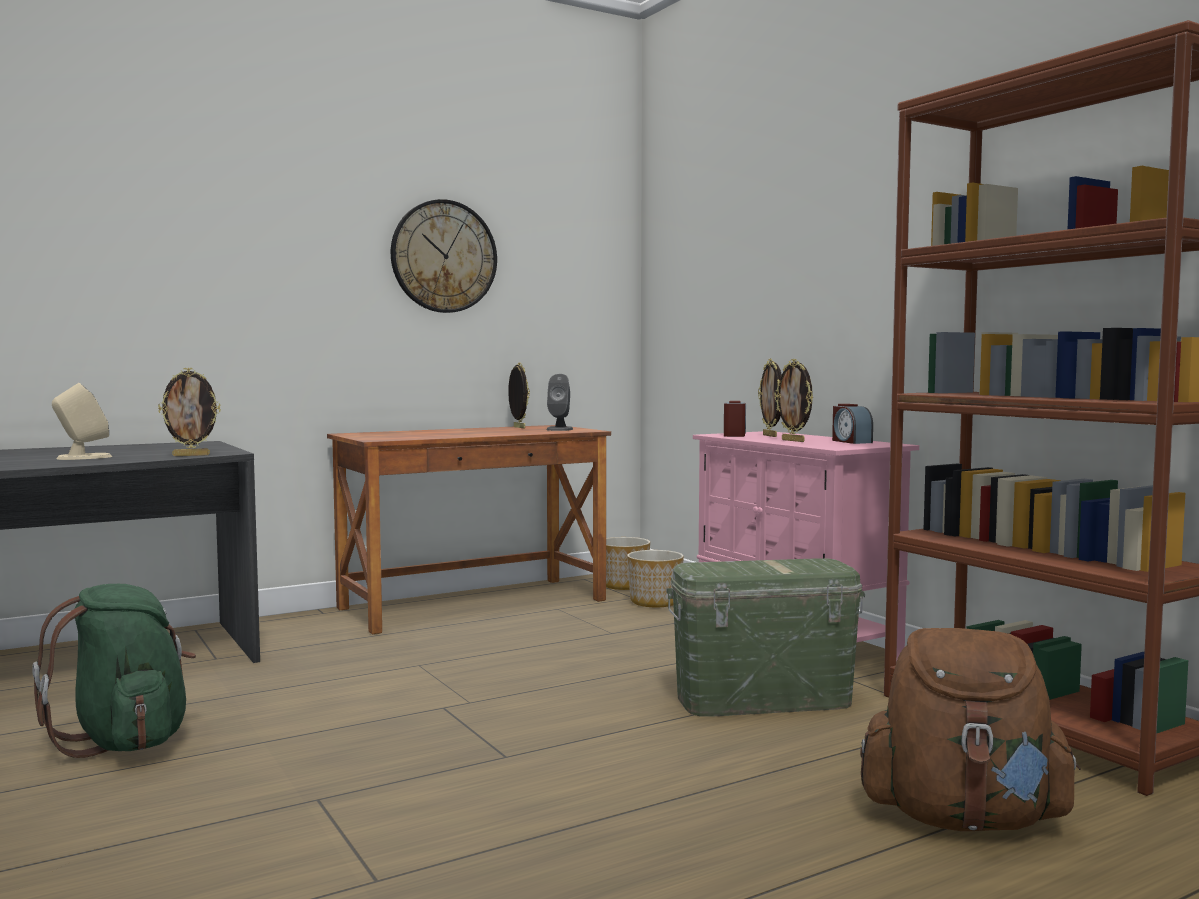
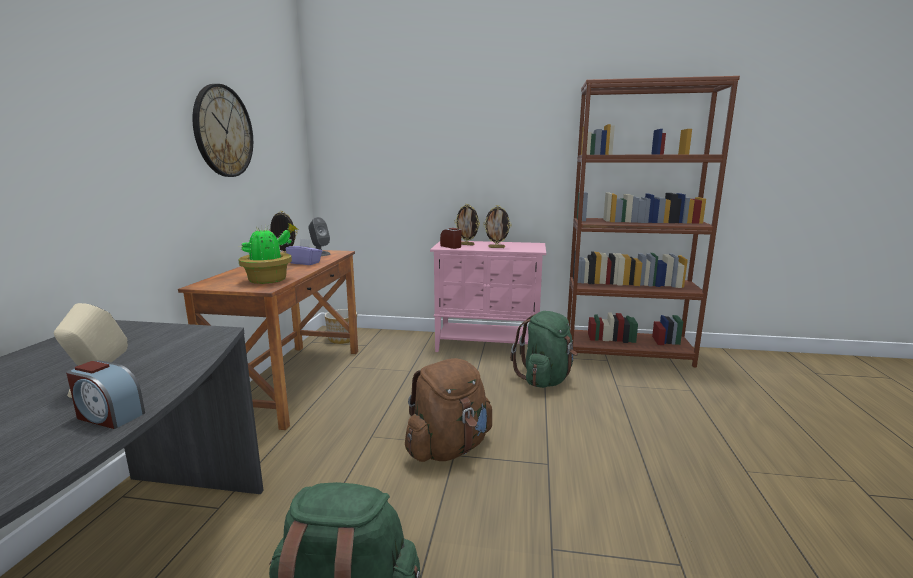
camera: 50 degrees left, 10 degrees up
picture frame [158,368,221,456] -> none
planter [627,550,684,607] -> none
green storage box [666,558,865,717] -> green backpack [510,311,578,388]
alarm clock [832,404,873,444] -> alarm clock moved to [66,361,145,429]
brown backpack [860,628,1081,831] -> brown backpack moved to [405,358,492,462]
none -> potted plant [238,223,298,284]
none -> purple tissue box [286,238,322,265]

